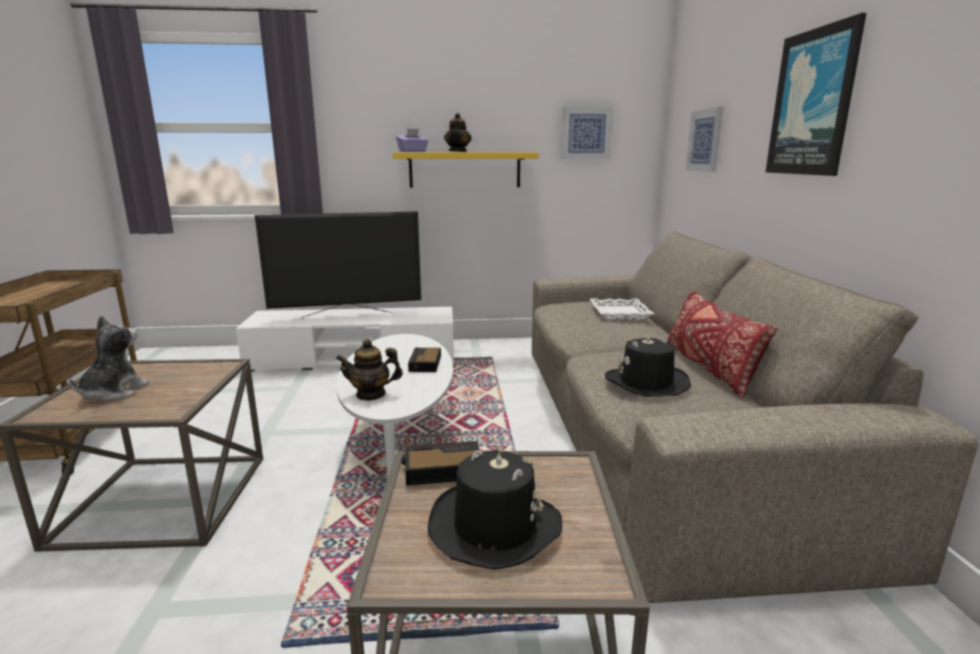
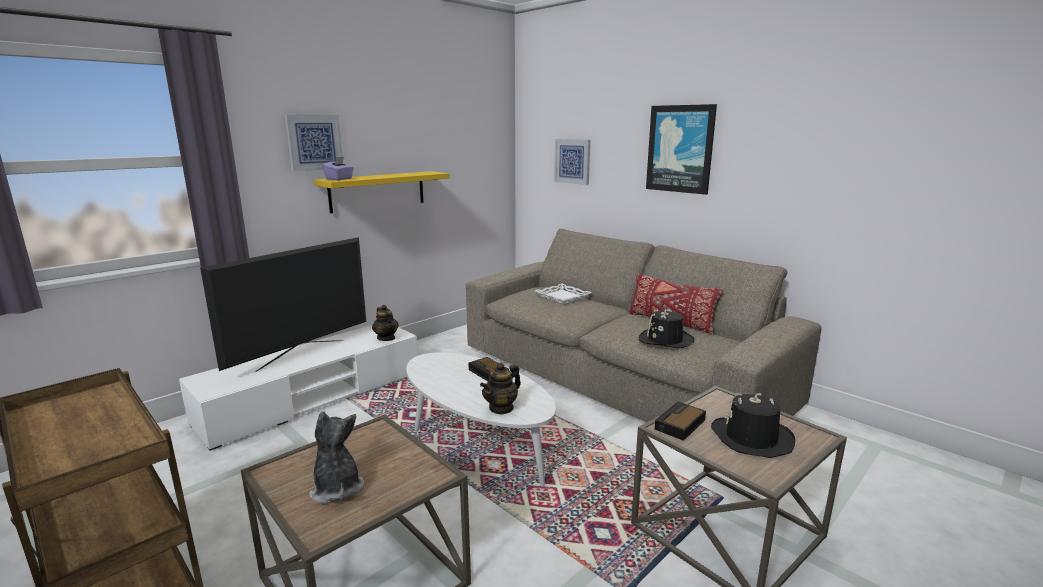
camera: 40 degrees left, 0 degrees up
teapot [444,113,471,152] -> teapot moved to [372,305,399,341]
picture [561,106,613,159] -> picture moved to [285,115,342,171]

